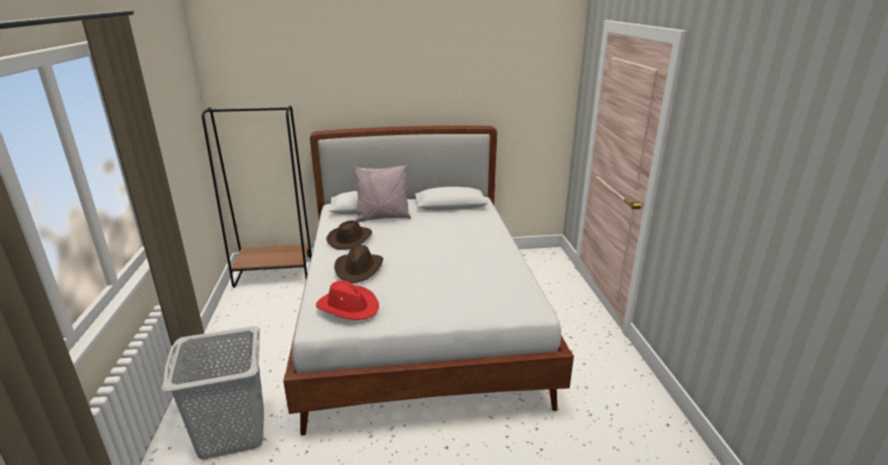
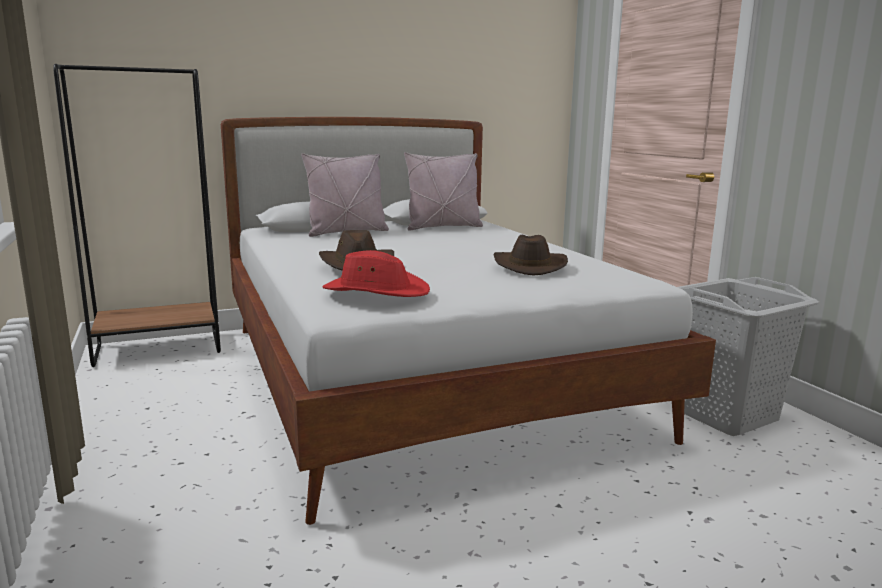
camera: 15 degrees left, 10 degrees down
grey laundry basket [162,326,264,460] -> grey laundry basket moved to [678,277,819,436]
brown hat [326,220,372,250] -> brown hat moved to [493,235,568,276]
none -> purple pillow [404,152,483,230]

